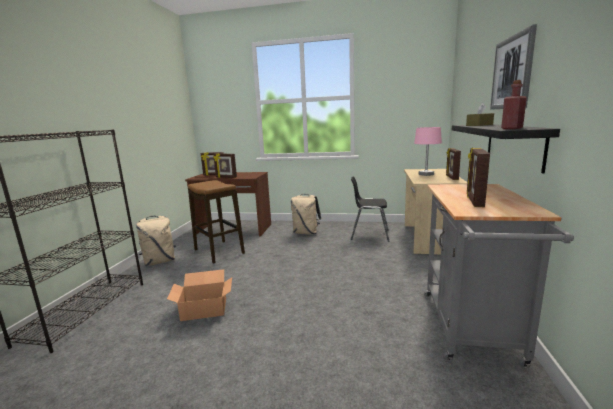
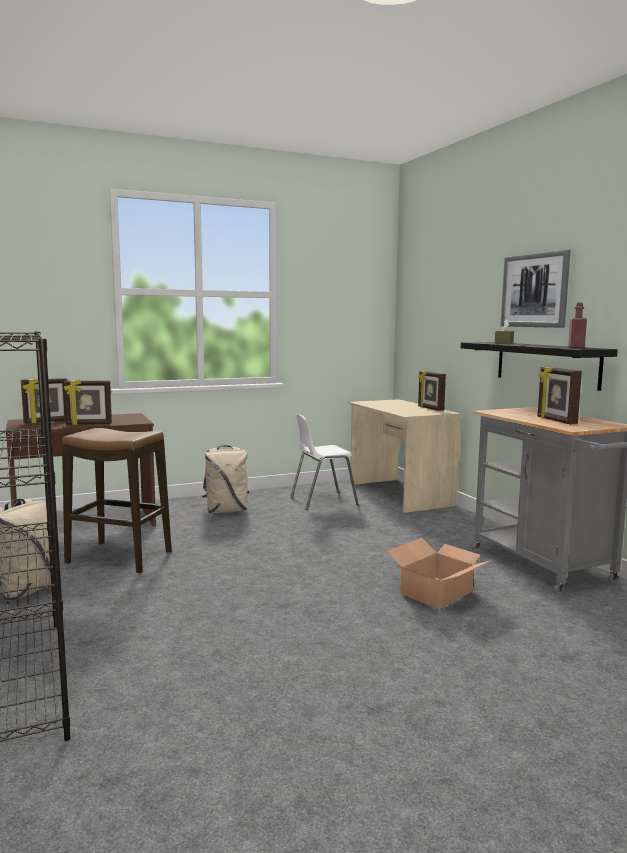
camera: 35 degrees left, 5 degrees down
cardboard box [167,269,232,321] -> cardboard box moved to [387,538,492,609]
black chair [351,176,389,242] -> white chair [290,414,358,510]
pink table lamp [414,127,442,176] -> none

